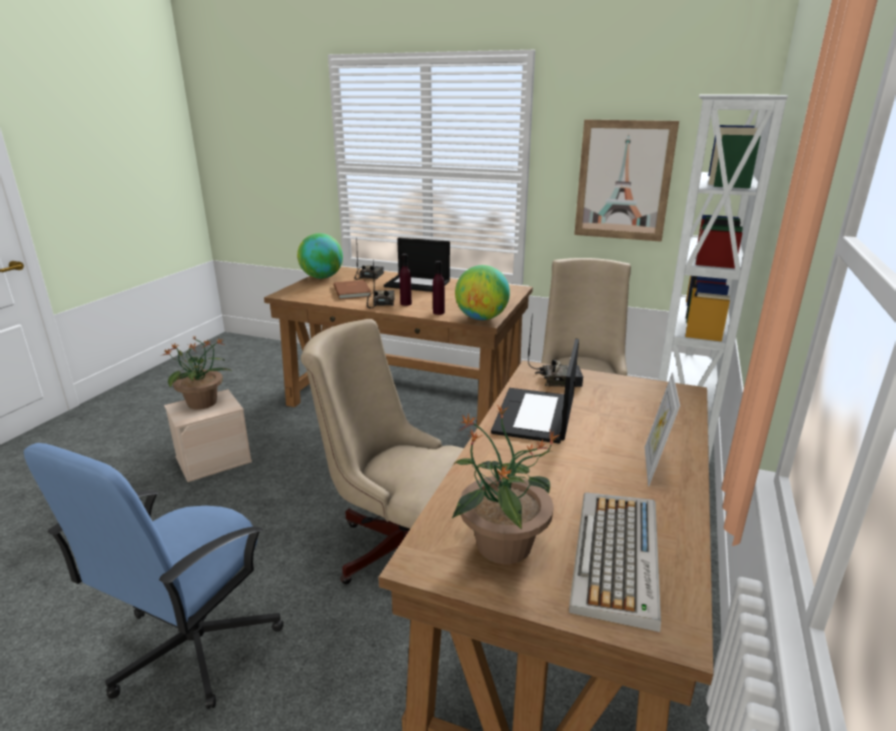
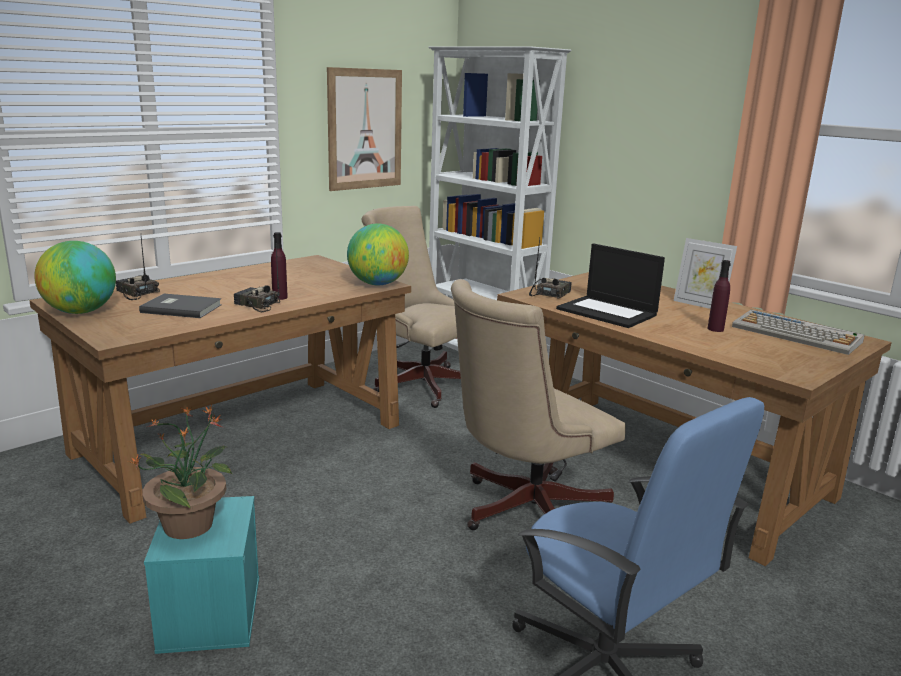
camera: 65 degrees left, 5 degrees down
beige storage box [164,389,252,482] -> turquoise storage box [144,496,259,654]
brown book [334,280,372,299] -> grey book [139,294,222,318]
laptop [384,238,450,292] -> none
purple bottle [433,261,445,315] -> purple bottle moved to [707,260,731,332]
potted plant [452,404,559,564] -> none

